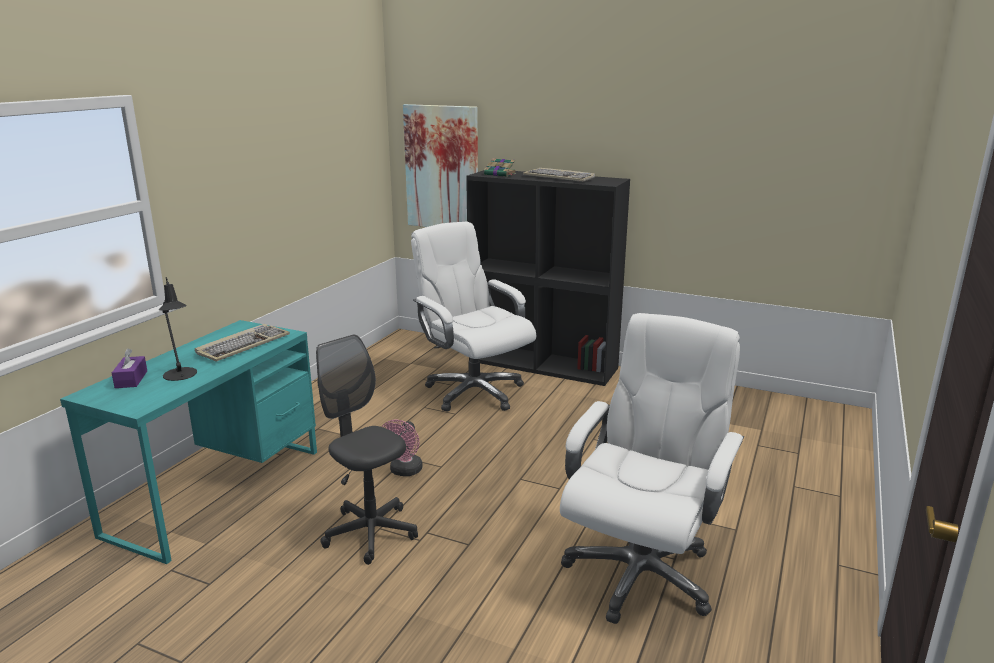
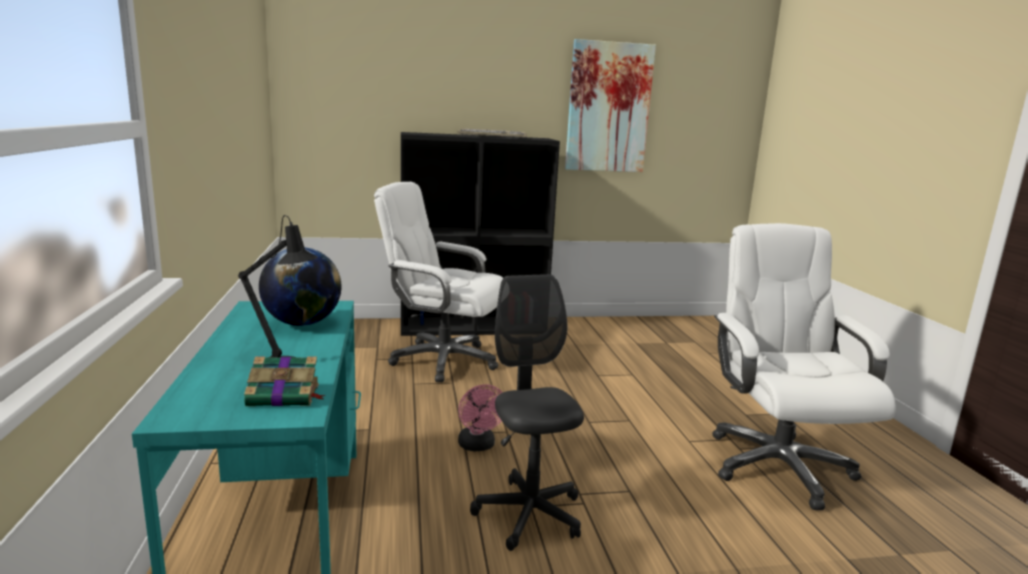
camera: 35 degrees left, 5 degrees down
purple tissue box [112,348,147,388] -> none
keyboard [195,324,290,362] -> globe [259,247,341,326]
grey office chair [316,335,418,565] -> grey office chair turned 60 degrees clockwise [470,274,584,551]
picture [403,104,478,227] -> picture moved to [565,39,656,172]
book [484,158,516,177] -> book moved to [244,356,325,406]

